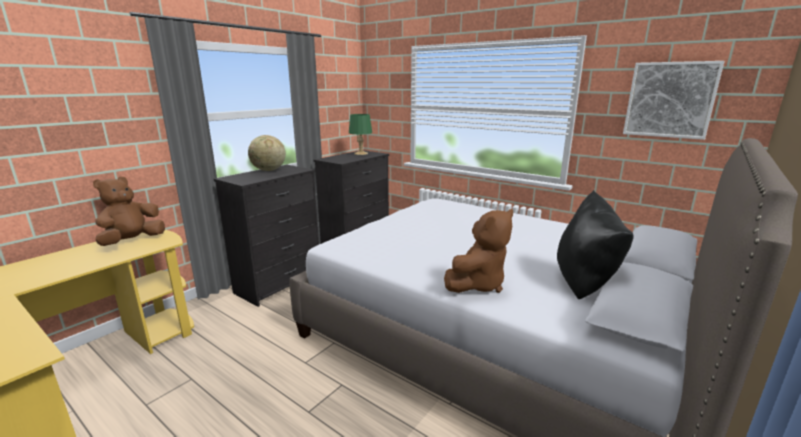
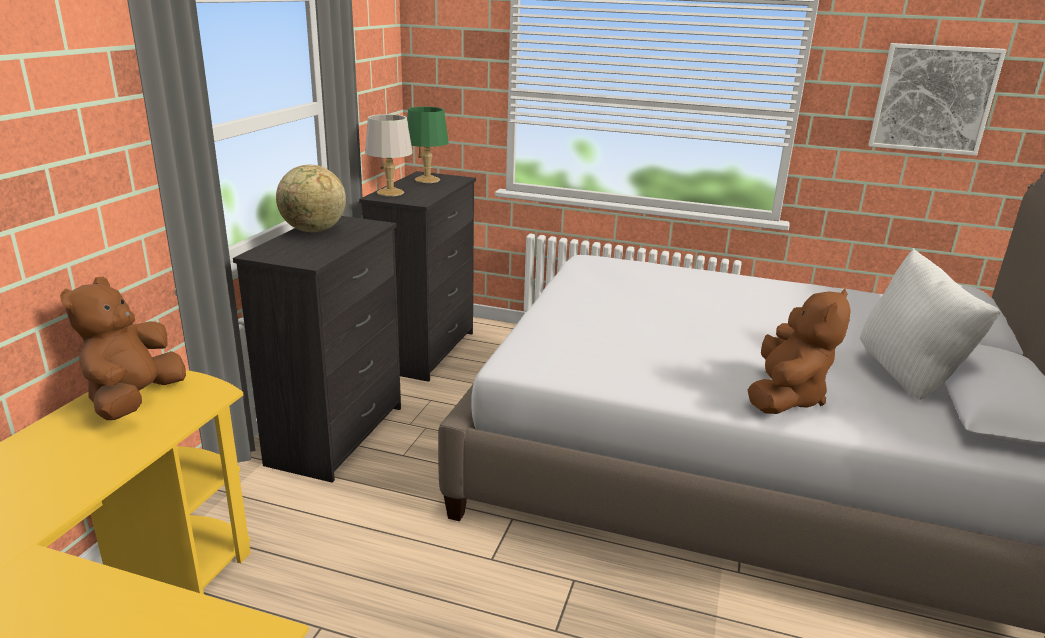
camera: 20 degrees left, 5 degrees up
black pillow [557,190,634,299] -> white pillow [860,248,1000,400]
none -> grey table lamp [365,114,413,196]

